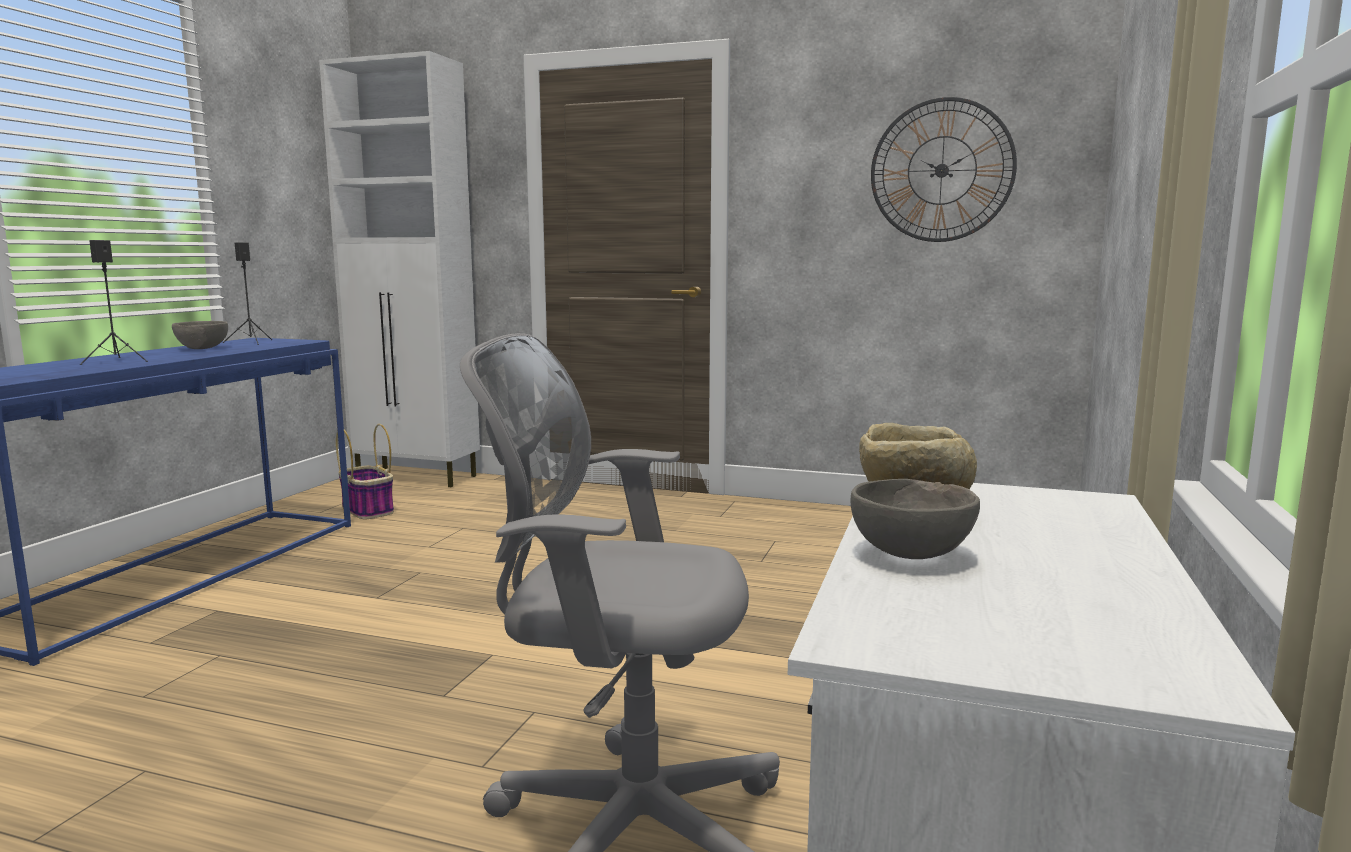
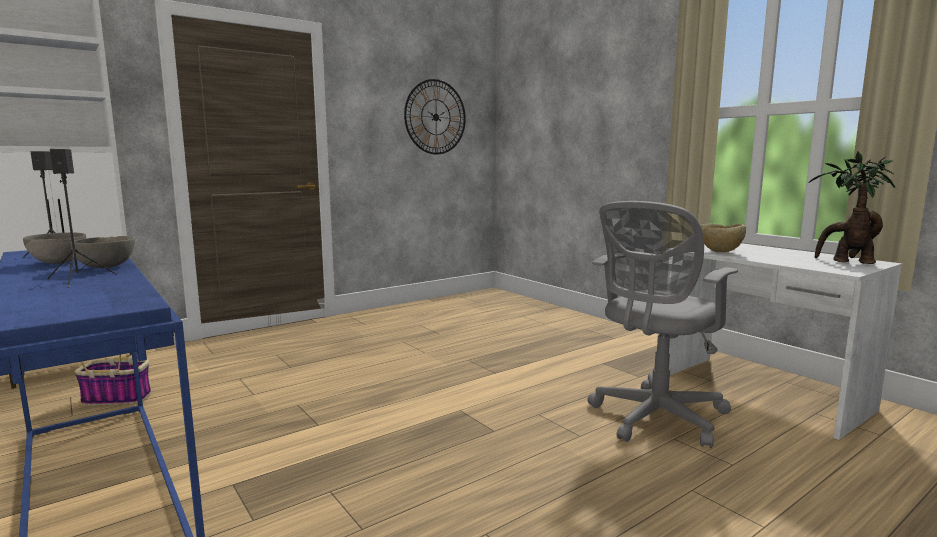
camera: 55 degrees left, 0 degrees up
grey bowl [851,479,980,559] -> grey bowl moved to [70,236,135,268]
none -> potted plant [808,151,895,264]

